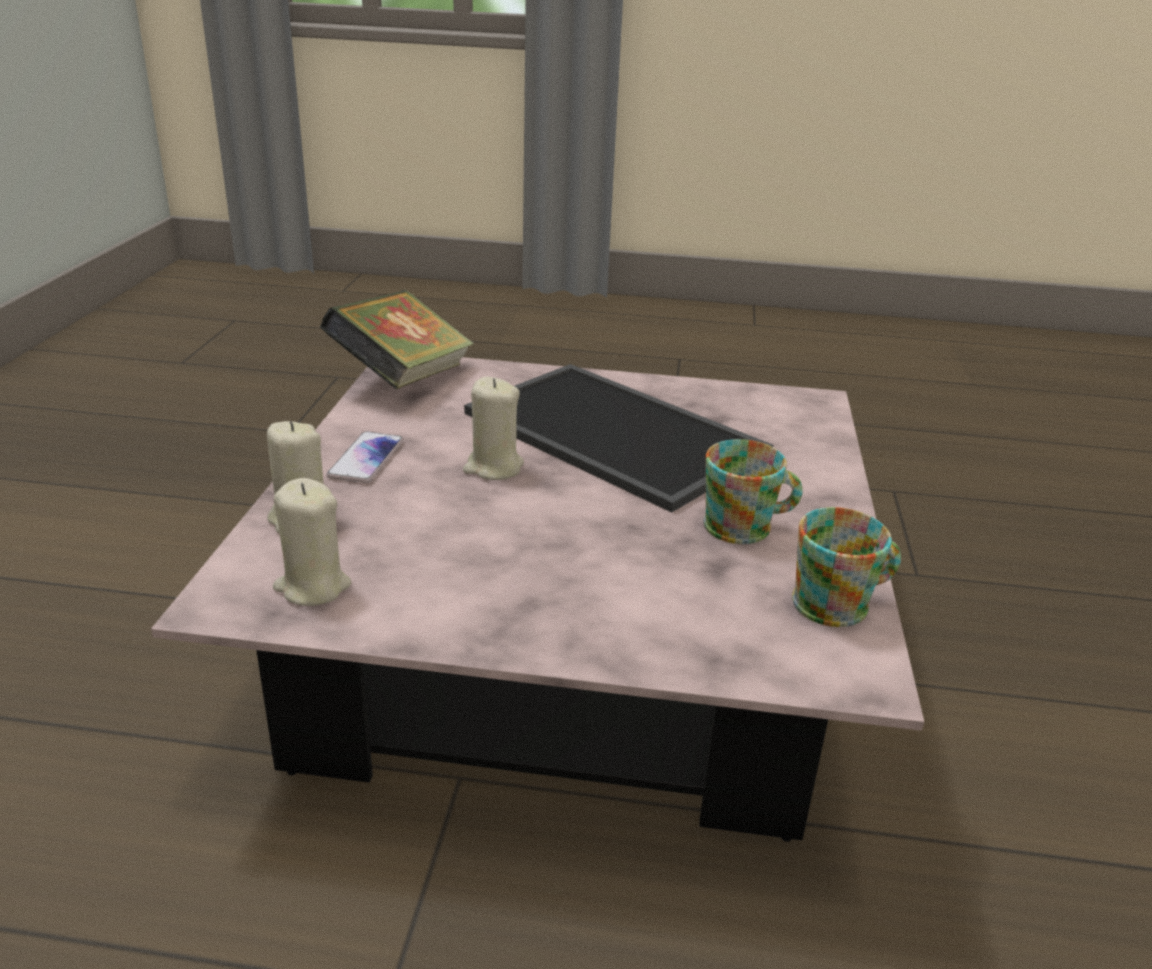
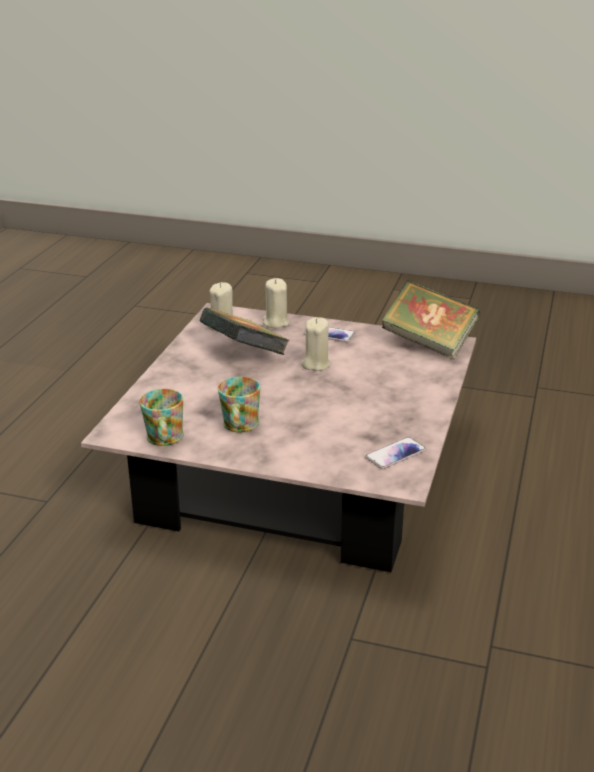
camera: 100 degrees right, 0 degrees up
tray [464,364,773,513] -> none
none -> book [200,307,290,355]
none -> phone [365,437,426,469]

